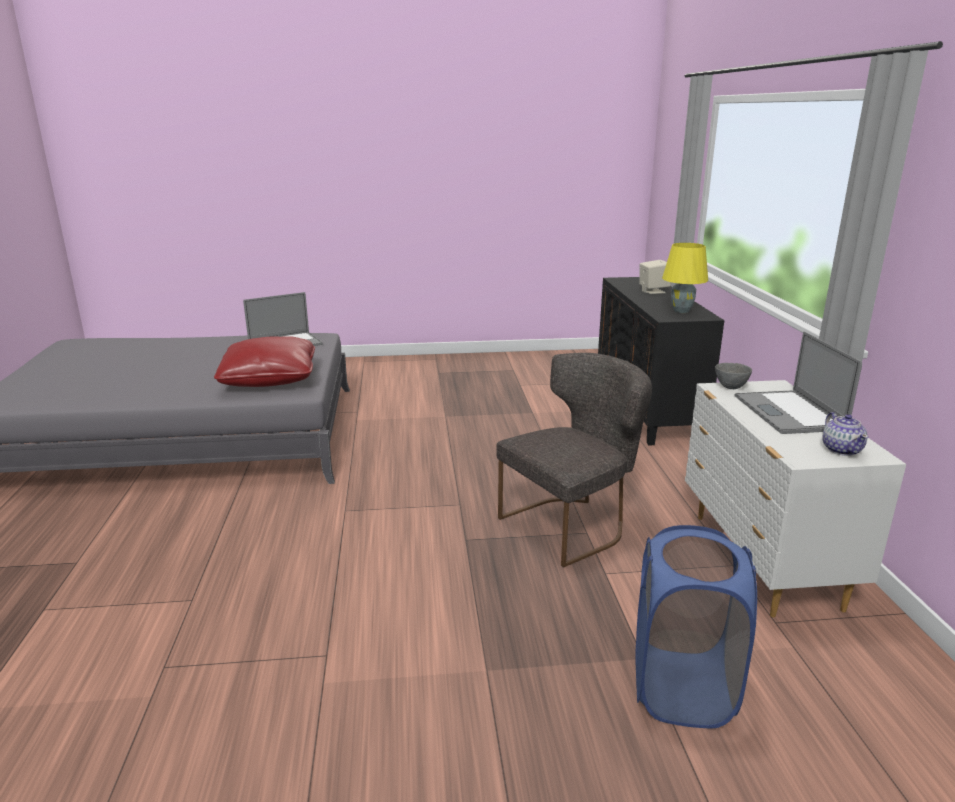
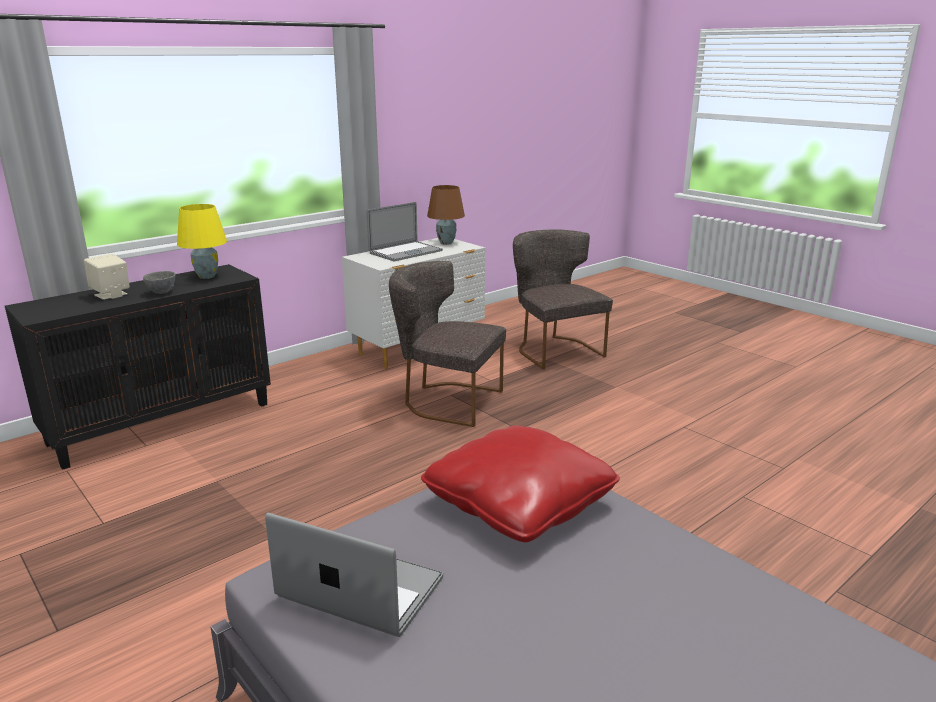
camera: 125 degrees left, 0 degrees up
blue laundry basket [635,525,757,728] -> grey chair [513,229,613,369]
grey bowl [715,363,752,389] -> grey bowl moved to [143,271,175,294]
teapot [823,412,868,456] -> brown table lamp [427,185,465,245]

